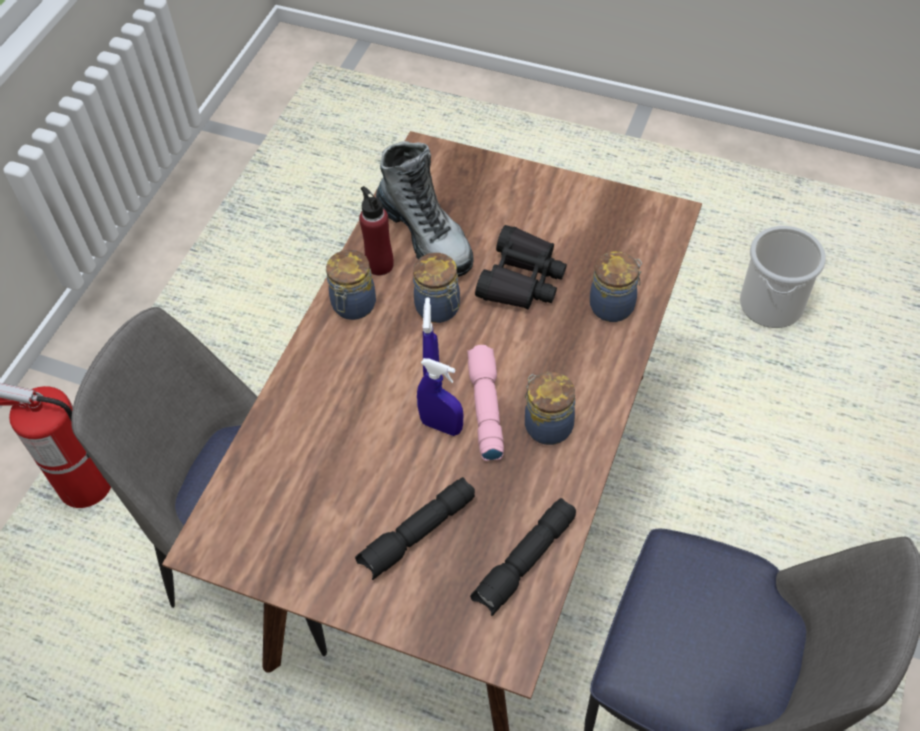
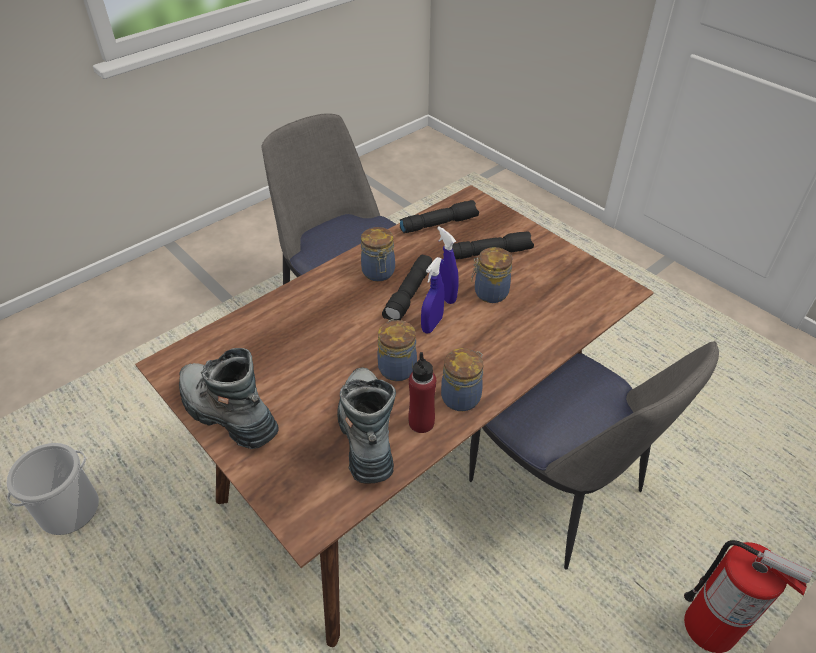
camera: 155 degrees left, 10 degrees down
pink flashlight [467,345,504,461] -> black flashlight [382,255,432,320]
black binoculars [475,225,567,309] -> none
jar [590,252,642,322] -> jar moved to [471,247,512,303]
none -> boot [179,348,278,449]

